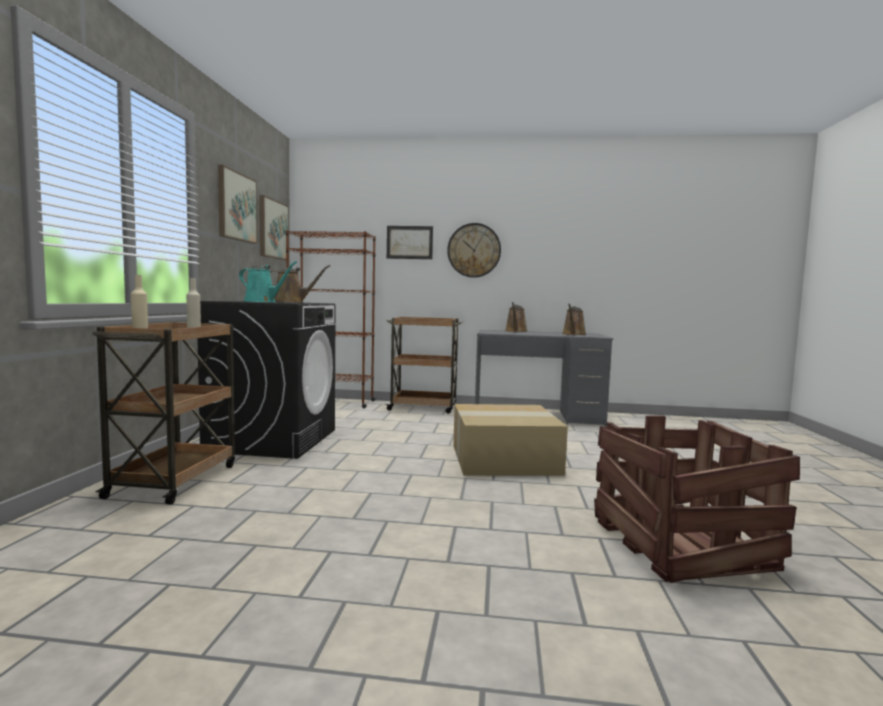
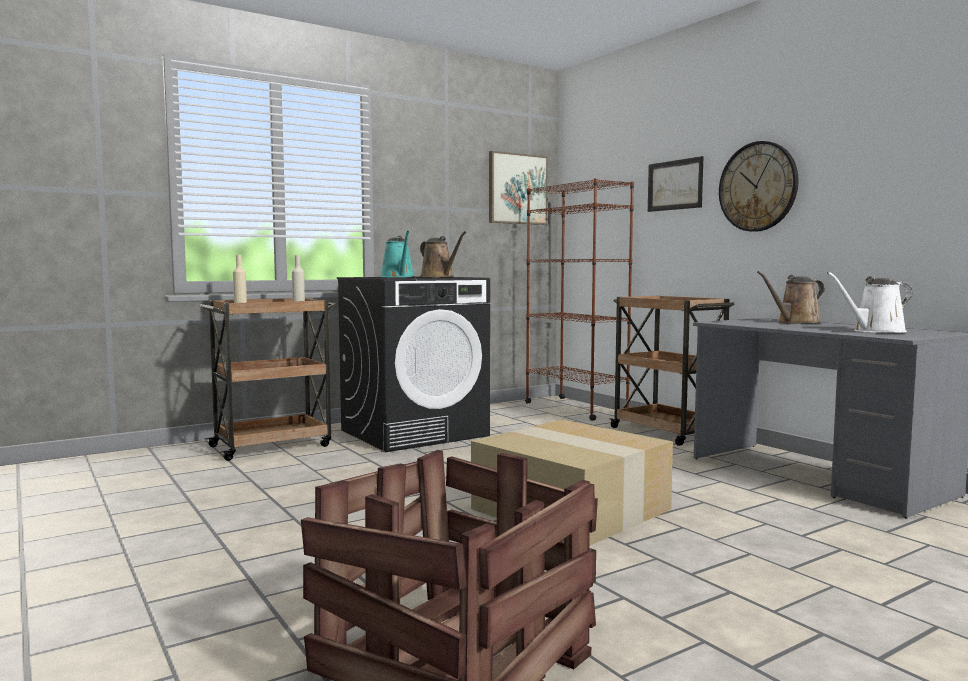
camera: 50 degrees right, 0 degrees up
picture [218,165,257,244] -> none
brown watering can [562,304,587,335] -> white watering can [826,272,913,333]

